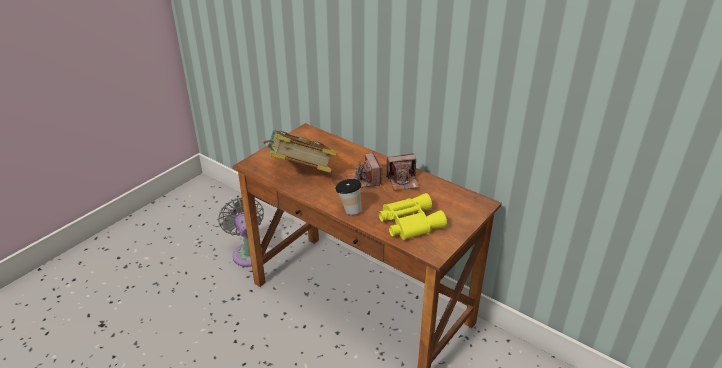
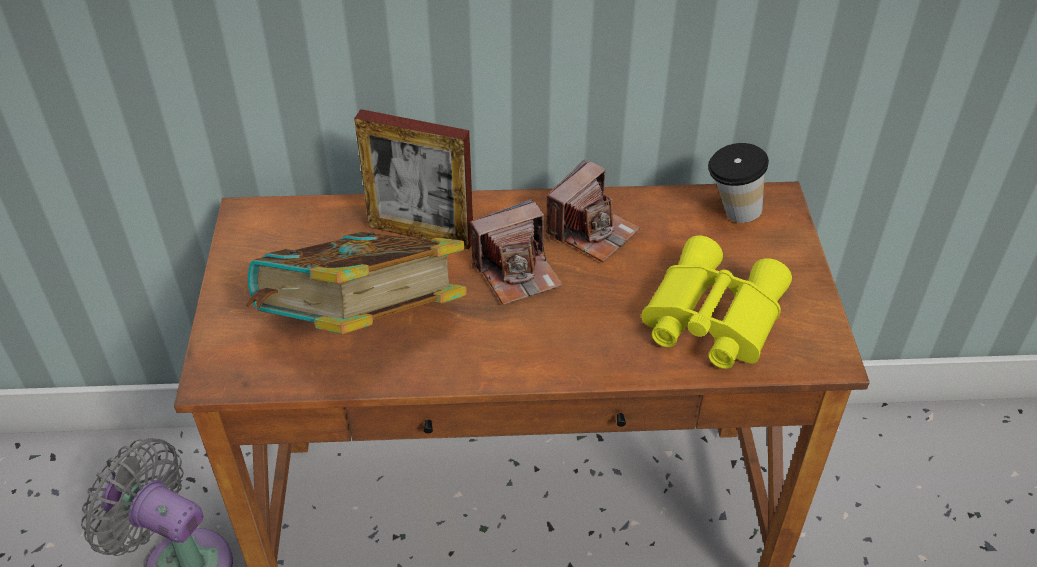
camera: 40 degrees left, 10 degrees up
cup [335,179,362,215] -> cup moved to [708,143,769,223]
camera [346,153,382,188] -> camera turned 60 degrees counterclockwise [470,199,563,305]
none -> picture frame [354,109,473,249]

